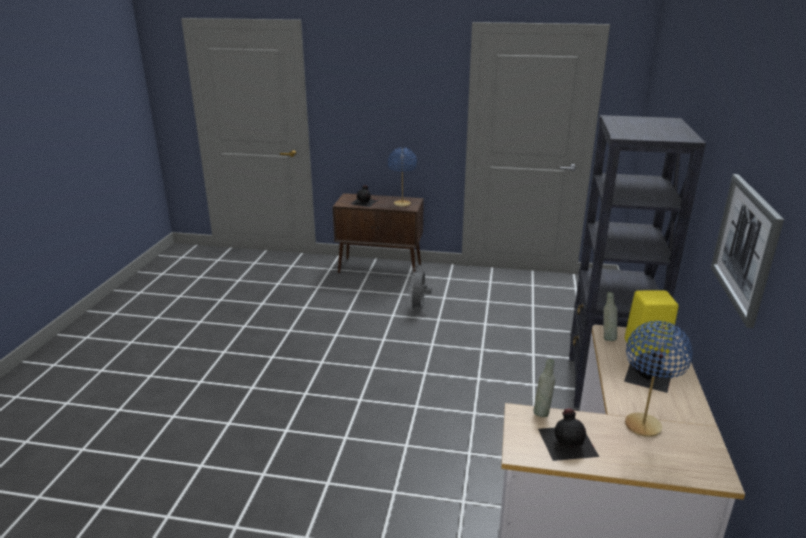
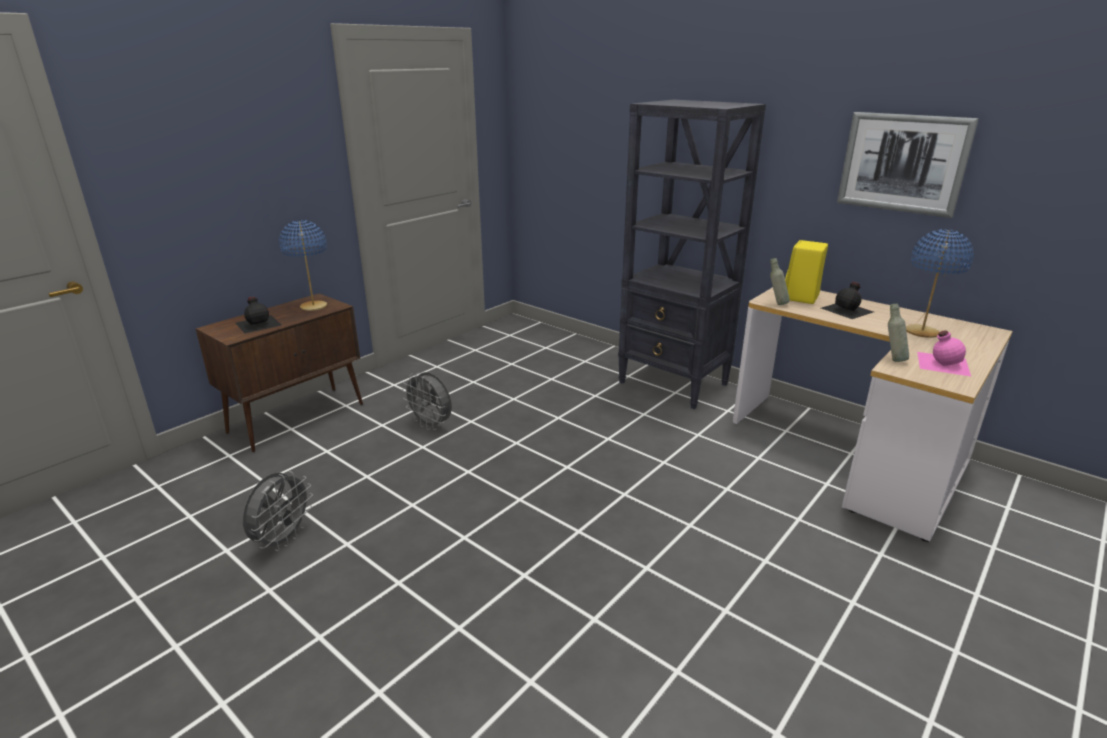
camera: 60 degrees left, 0 degrees up
black bottle [538,409,599,461] -> pink bottle [917,331,971,376]
none -> grey fan [243,471,313,551]

